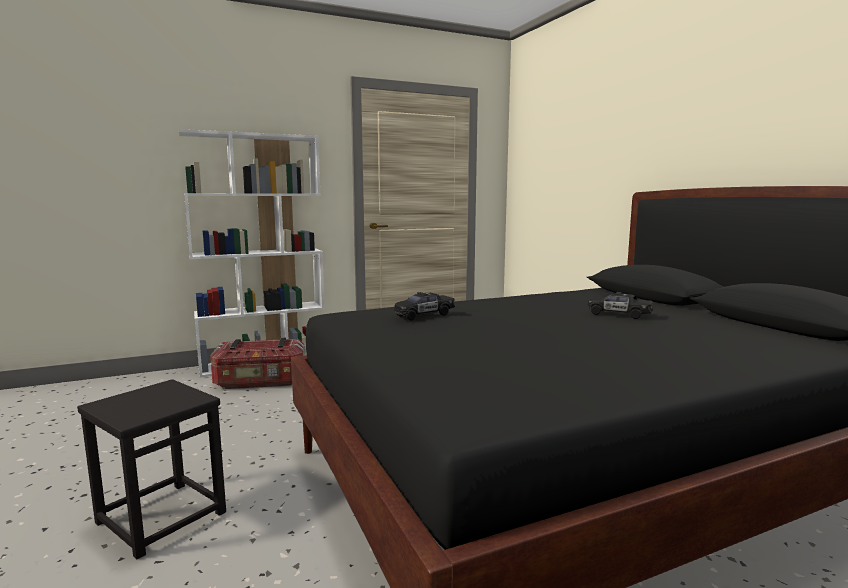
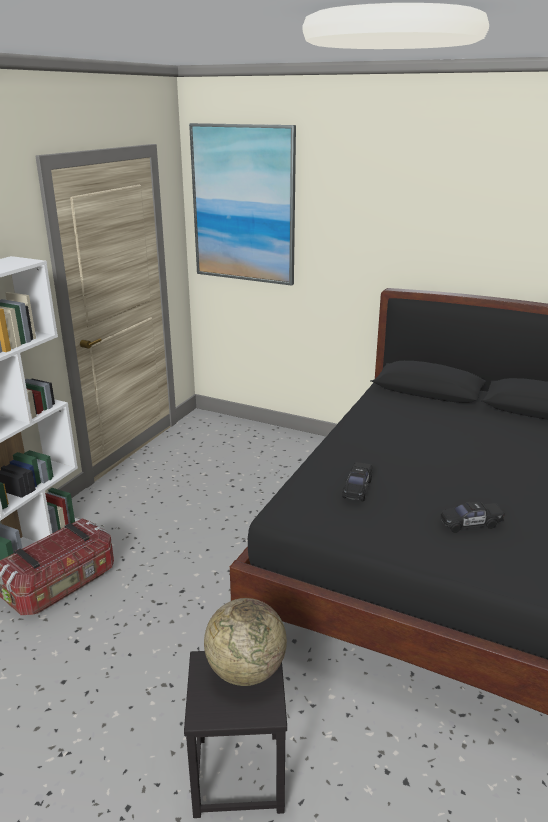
camera: 40 degrees left, 15 degrees up
black toy car [588,292,653,319] -> black toy car moved to [440,502,505,533]
none -> picture [189,123,296,286]
none -> globe [204,598,287,686]

